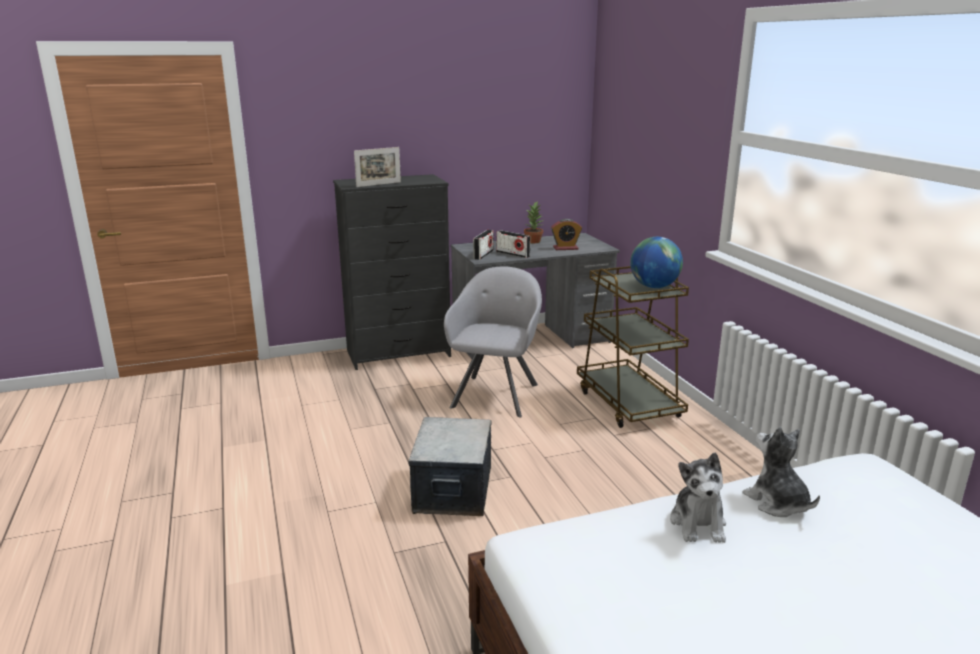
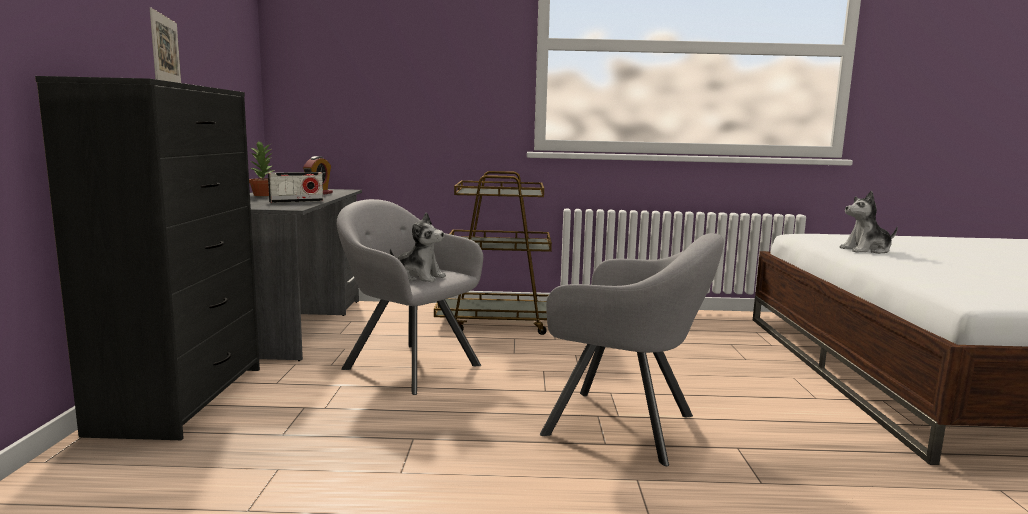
camera: 70 degrees left, 10 degrees down
storage box [409,417,492,516] -> grey armchair [540,233,724,466]
radio [473,230,494,260] -> none
globe [630,237,683,288] -> none
plush toy [670,453,726,543] -> plush toy moved to [390,212,446,282]

